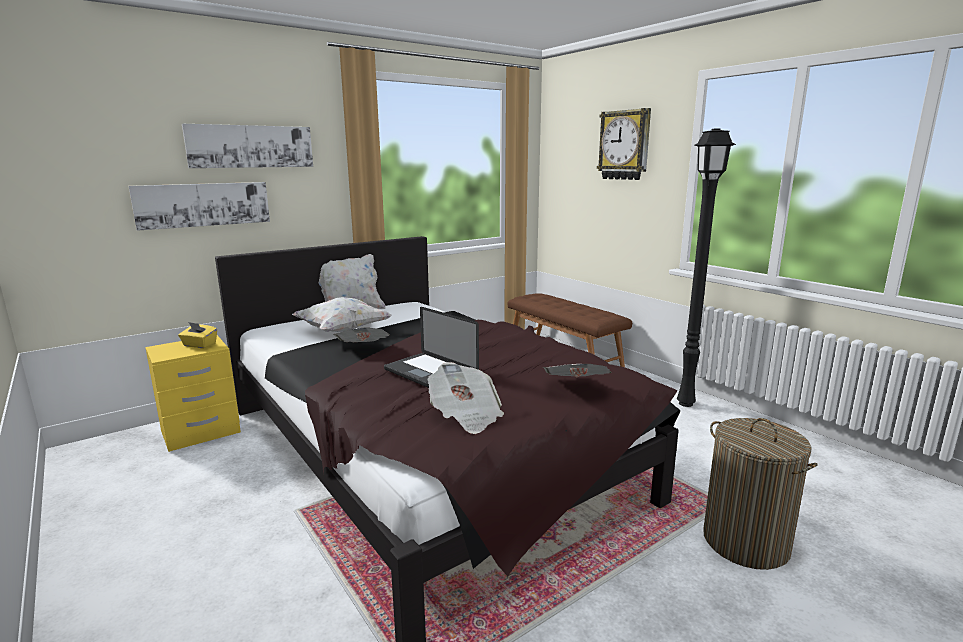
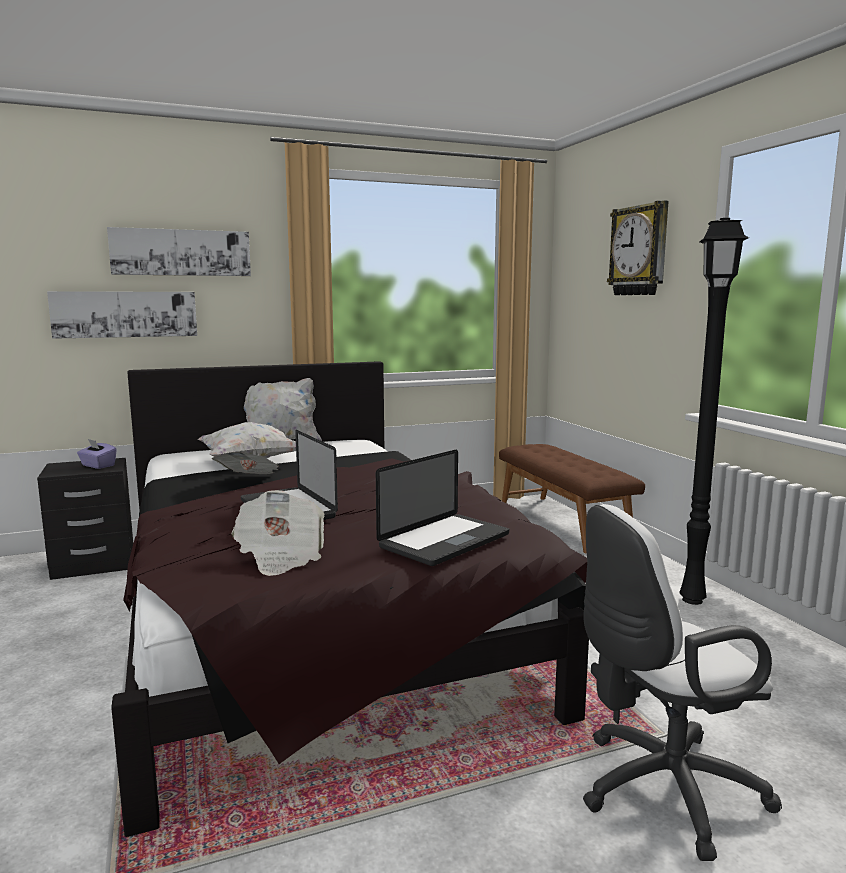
camera: 15 degrees right, 5 degrees down
yellow nightstand [145,335,241,452] -> black nightstand [37,458,133,580]
yellow tissue box [178,322,217,348] -> purple tissue box [77,439,117,469]
newspaper [543,364,612,377] -> laptop [376,450,509,566]
laundry basket [703,418,818,570] -> white office chair [583,504,782,861]

